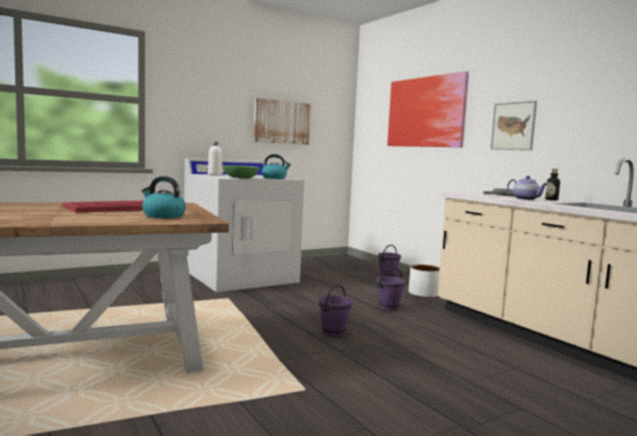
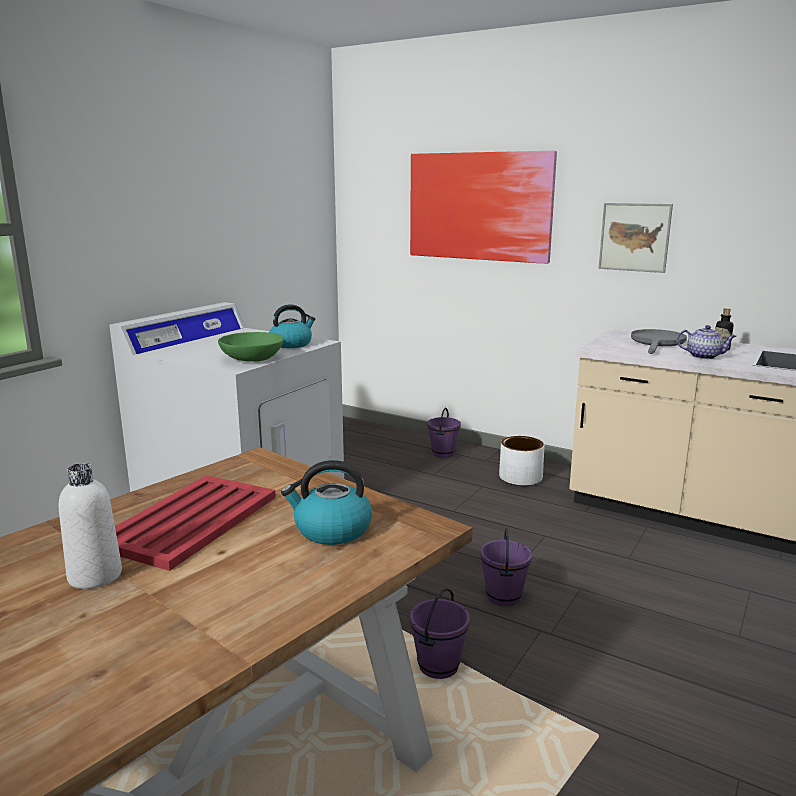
camera: 25 degrees left, 10 degrees up
white bottle [208,141,222,175] -> white bottle moved to [59,463,122,589]
picture [253,98,311,145] -> none
purple bucket [376,267,405,311] -> purple bucket moved to [410,588,470,679]

